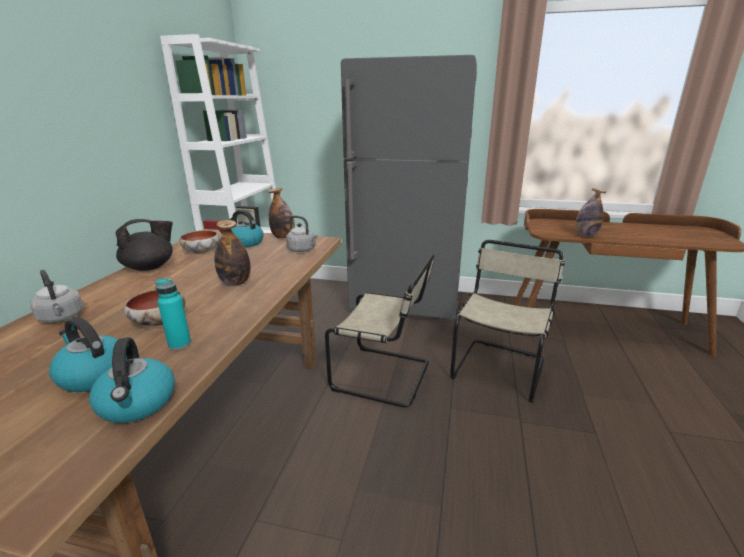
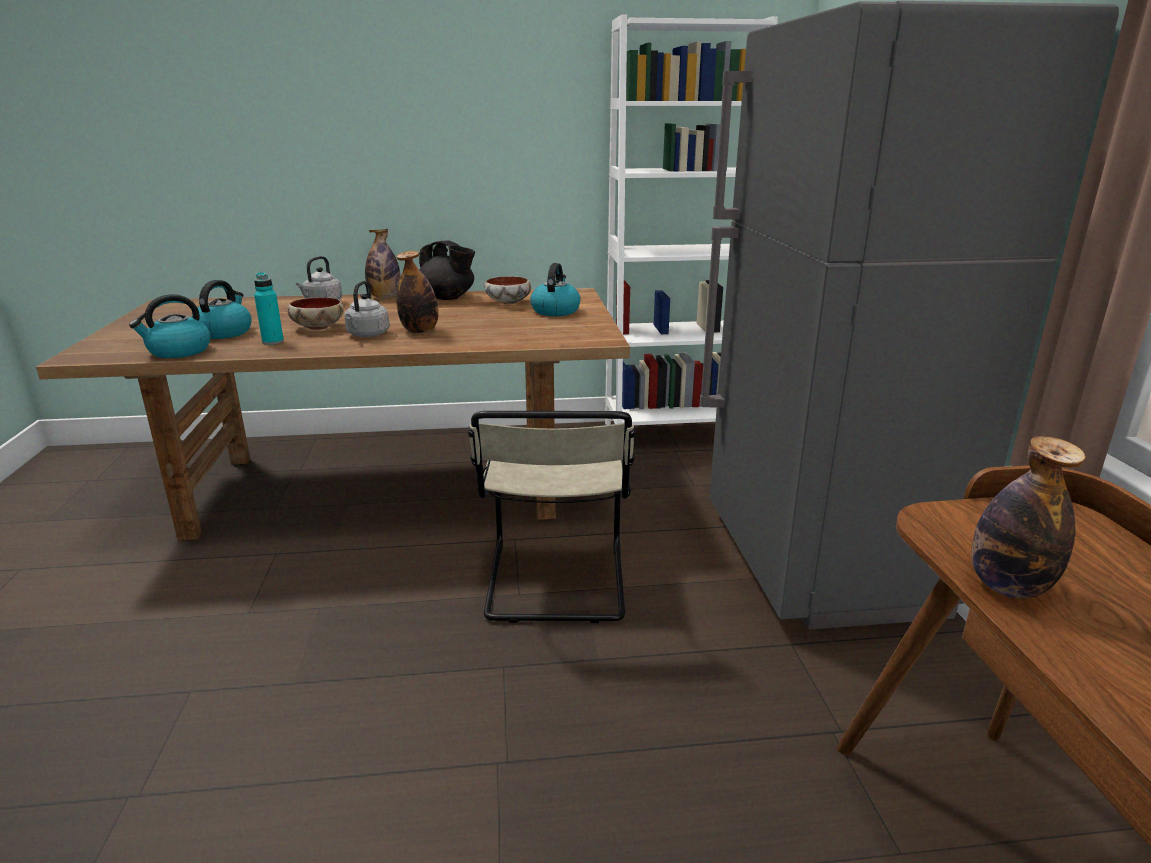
camera: 70 degrees right, 0 degrees up
bottle [268,188,295,238] -> bottle moved to [365,229,401,298]
grey kettle [286,215,318,252] -> grey kettle moved to [344,281,390,337]
beige chair [450,240,565,402] -> none

